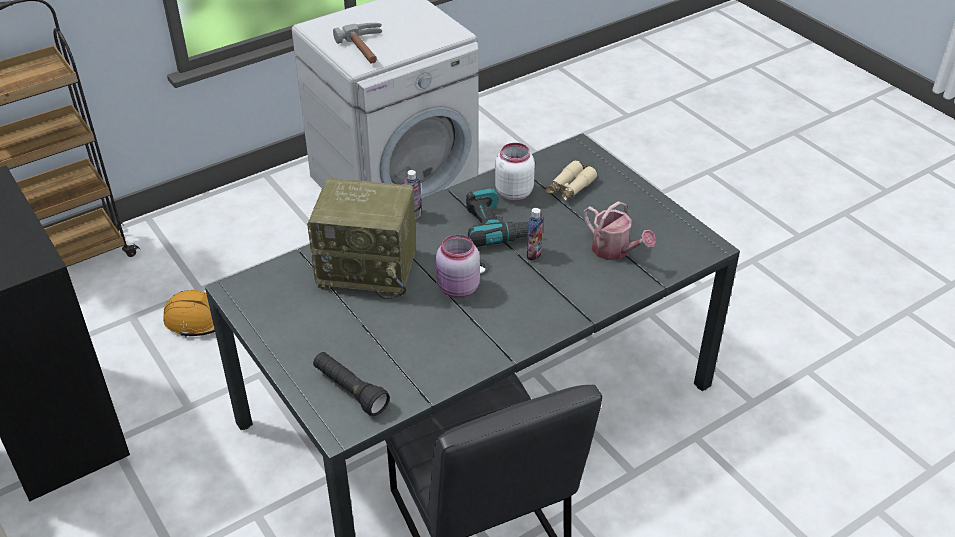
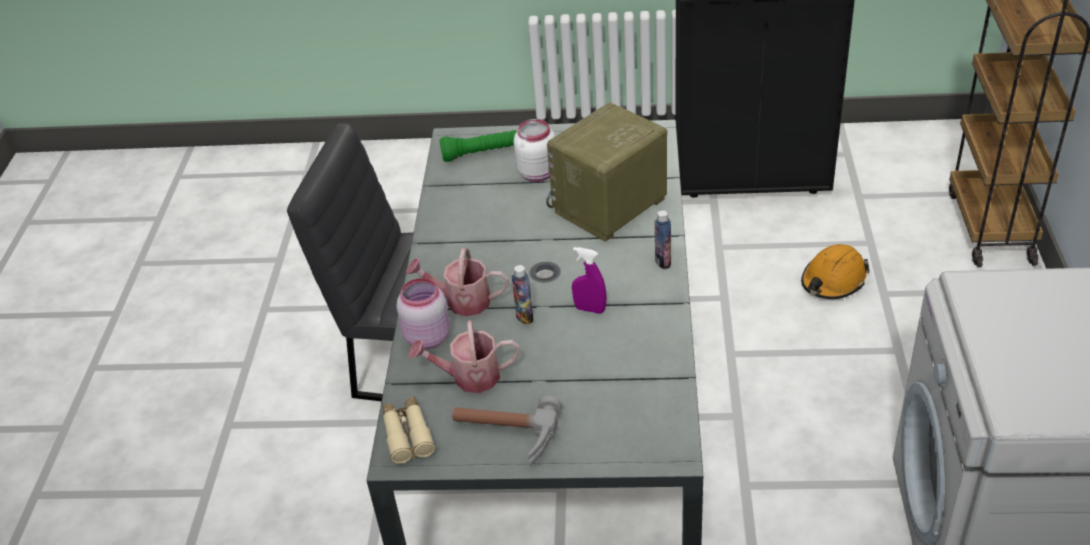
camera: 130 degrees right, 0 degrees up
black flashlight [313,352,390,416] -> green flashlight [440,130,517,162]
hammer [333,23,382,64] -> hammer moved to [452,396,562,466]
pink jar [436,235,480,298] -> pink jar moved to [396,278,450,349]
power drill [466,188,528,247] -> purple spray bottle [572,247,606,314]
white jar [495,143,535,201] -> white jar moved to [513,119,555,182]
beige binoculars [546,160,598,201] -> beige binoculars moved to [382,396,435,464]
none -> watering can [406,248,509,316]

